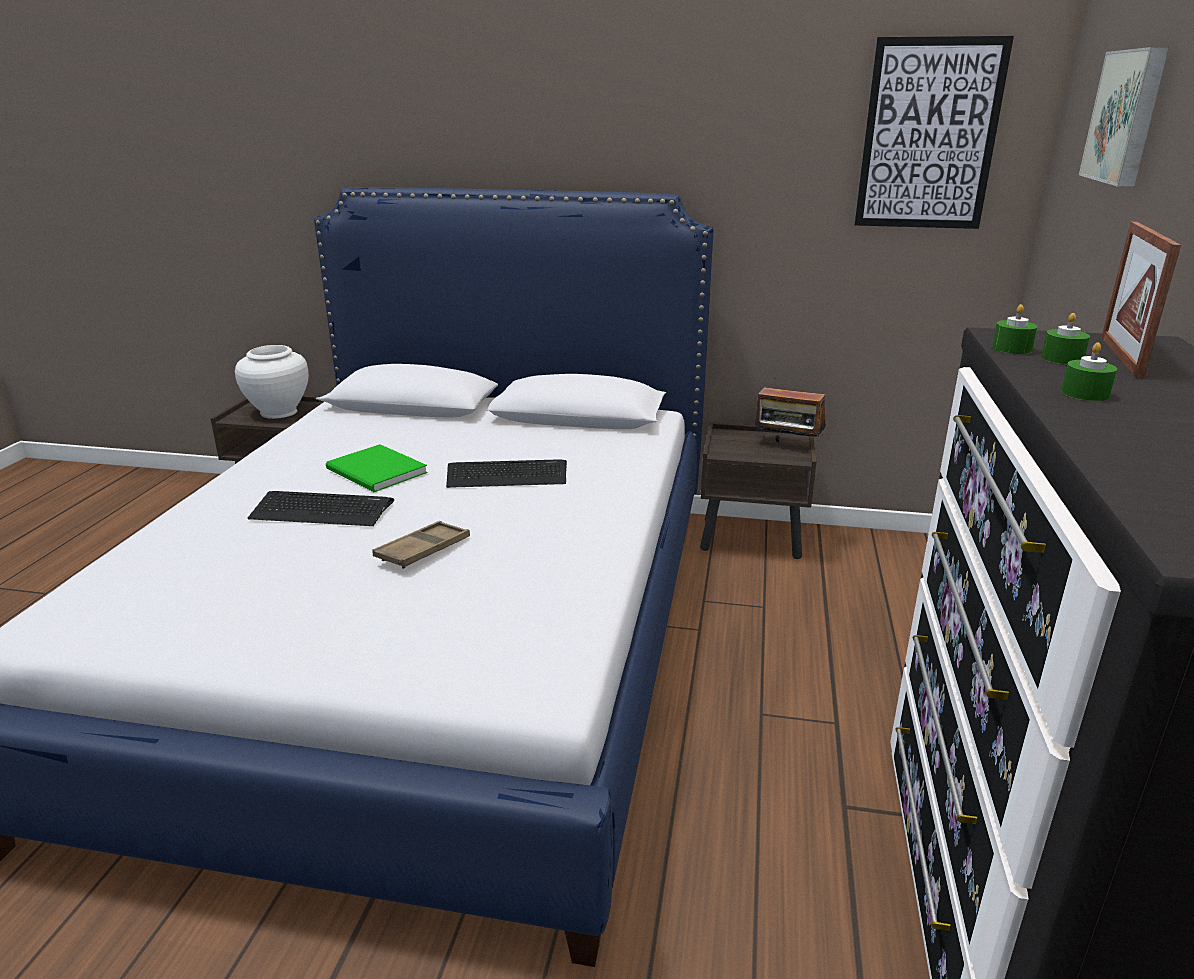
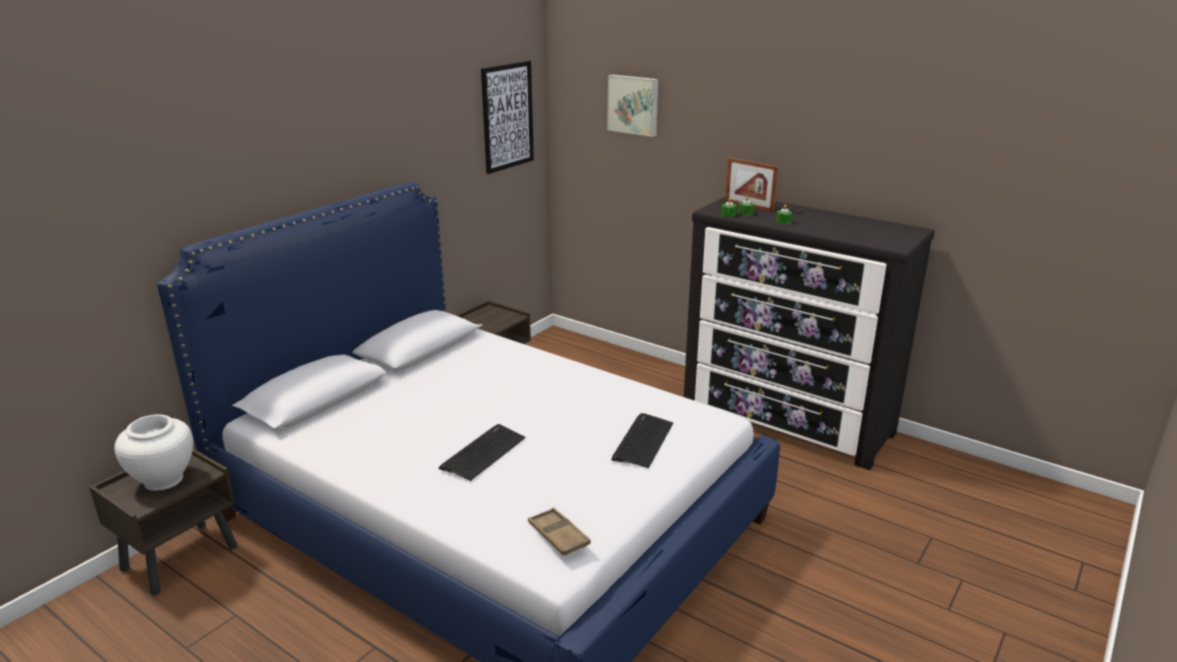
camera: 65 degrees left, 0 degrees up
green book [326,444,428,492] -> none
brown tray [372,521,470,569] -> brown tray moved to [528,508,591,556]
keyboard [446,459,567,488] -> keyboard moved to [611,413,673,468]
radio [754,378,826,442] -> none

